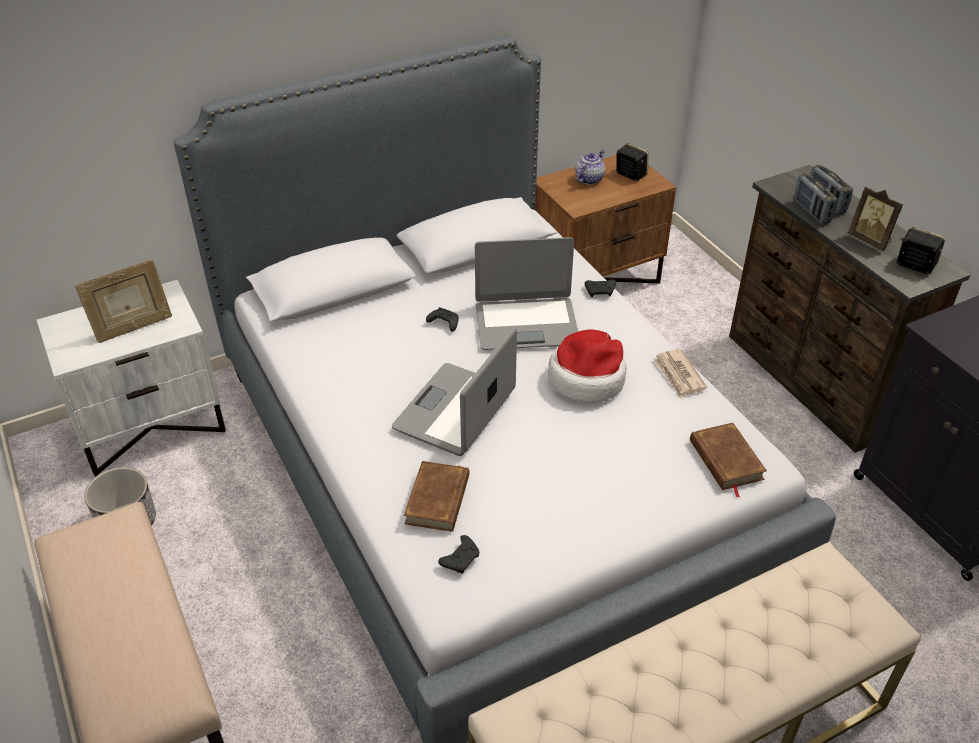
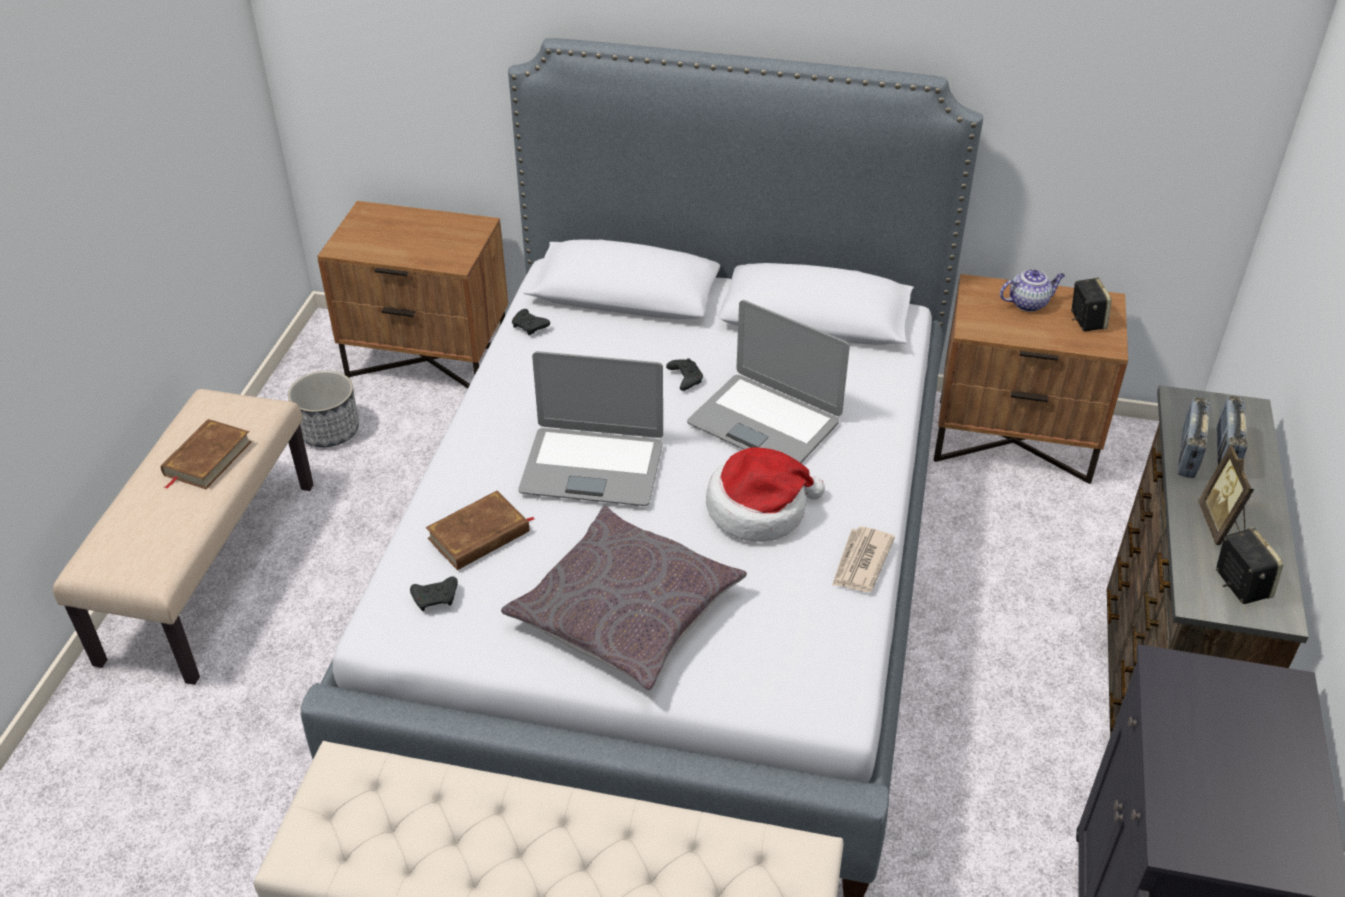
camera: 40 degrees right, 0 degrees up
white nightstand [37,280,226,476] -> brown nightstand [317,201,508,388]
picture frame [75,259,172,343] -> none
laptop [392,327,517,456] -> laptop turned 150 degrees counterclockwise [518,351,663,506]
black game controller [585,279,616,297] -> black game controller moved to [512,309,550,335]
brown book [690,423,767,497] -> brown book moved to [161,419,252,489]
none -> grey pillow [501,506,747,691]

